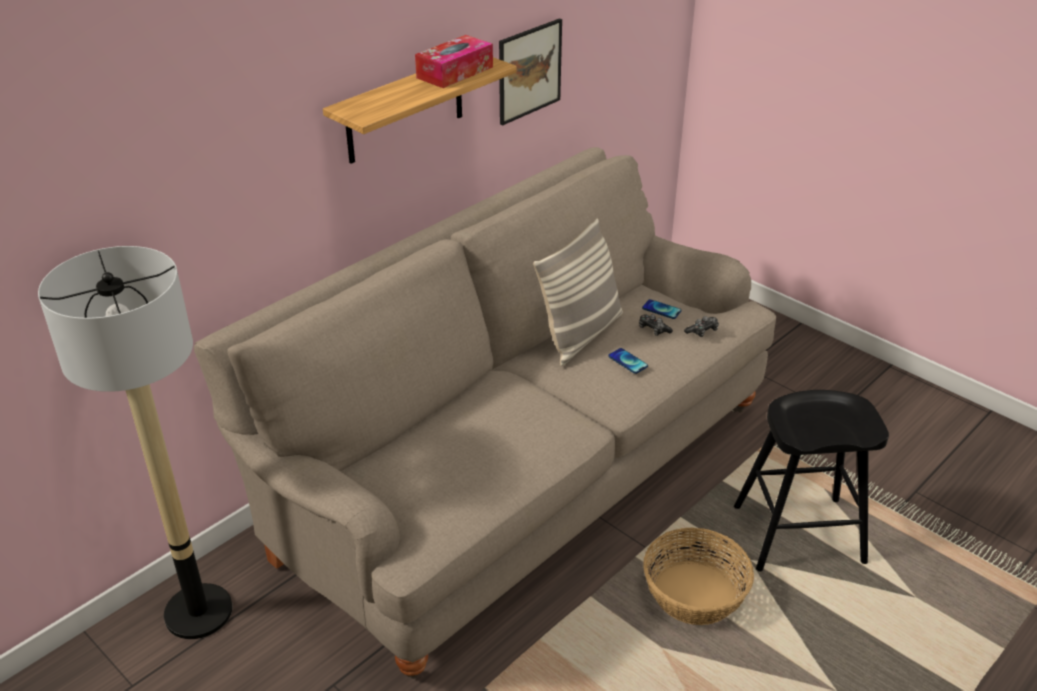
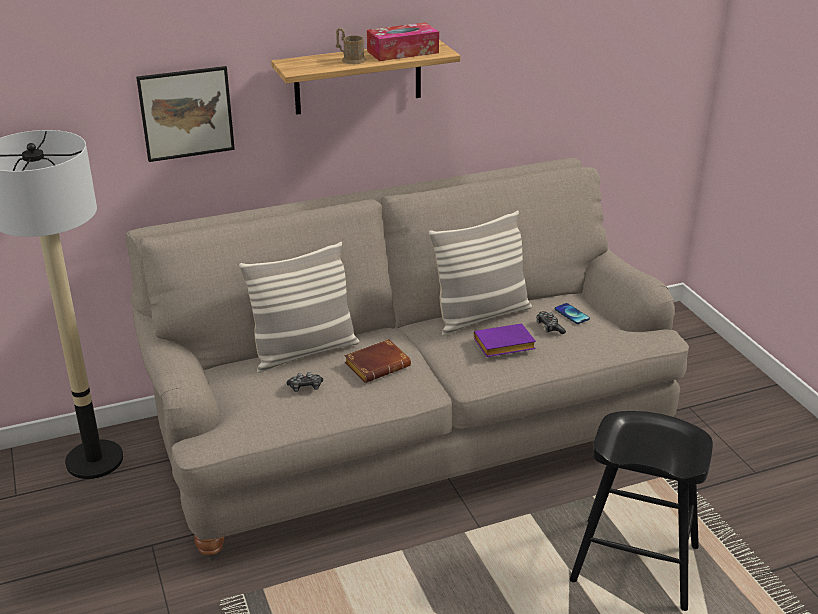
camera: 25 degrees right, 5 degrees down
picture [499,18,562,125] -> picture moved to [136,66,235,162]
phone [608,348,648,374] -> purple book [474,323,536,357]
basket [643,527,754,625] -> none
game controller [684,316,719,337] -> game controller moved to [286,372,323,392]
none -> pillow [239,242,360,373]
none -> brown mug [336,28,366,64]
none -> brown book [344,339,411,383]

